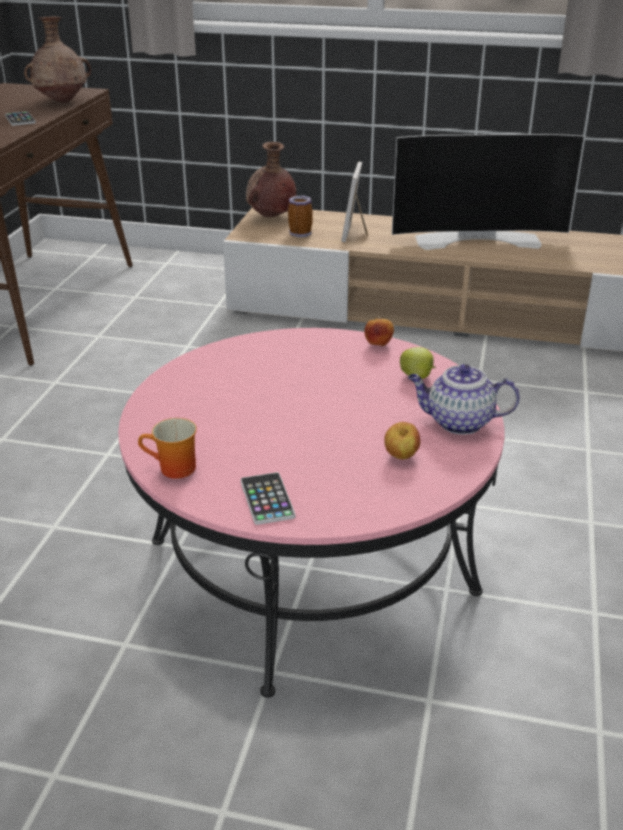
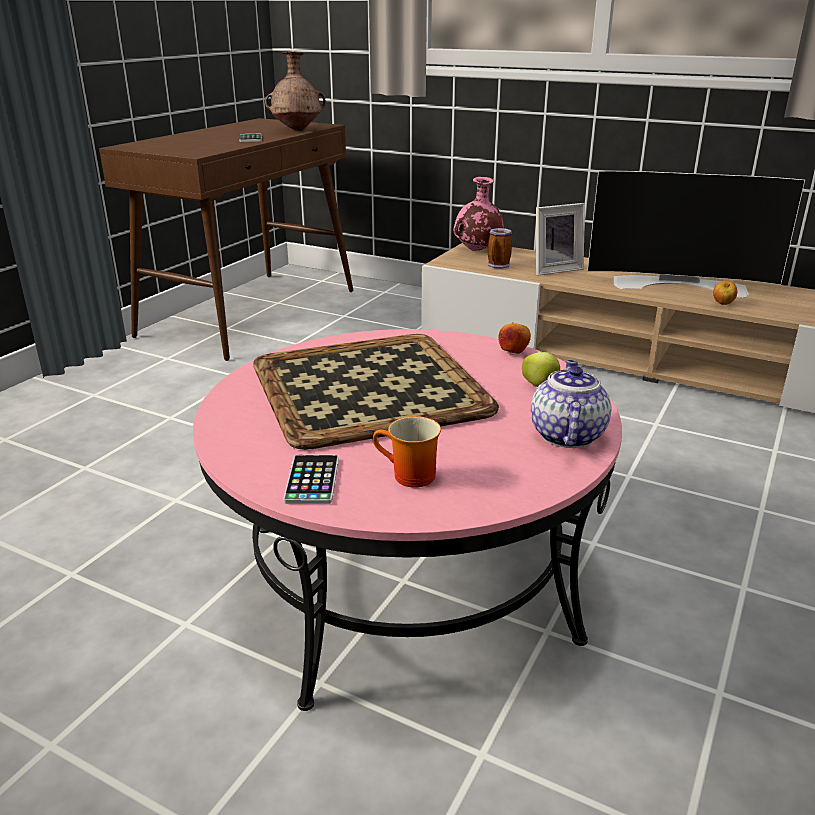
camera: 15 degrees right, 5 degrees down
mug [138,418,197,479] -> mug moved to [373,416,441,488]
brown vase [246,142,296,217] -> pink vase [453,177,504,251]
picture frame [341,162,368,243] -> picture frame turned 135 degrees counterclockwise [536,203,585,275]
apple [384,422,420,459] -> apple moved to [713,281,737,305]
teapot [408,364,520,435] -> teapot turned 75 degrees clockwise [531,360,611,448]
none -> tray [253,334,499,450]

